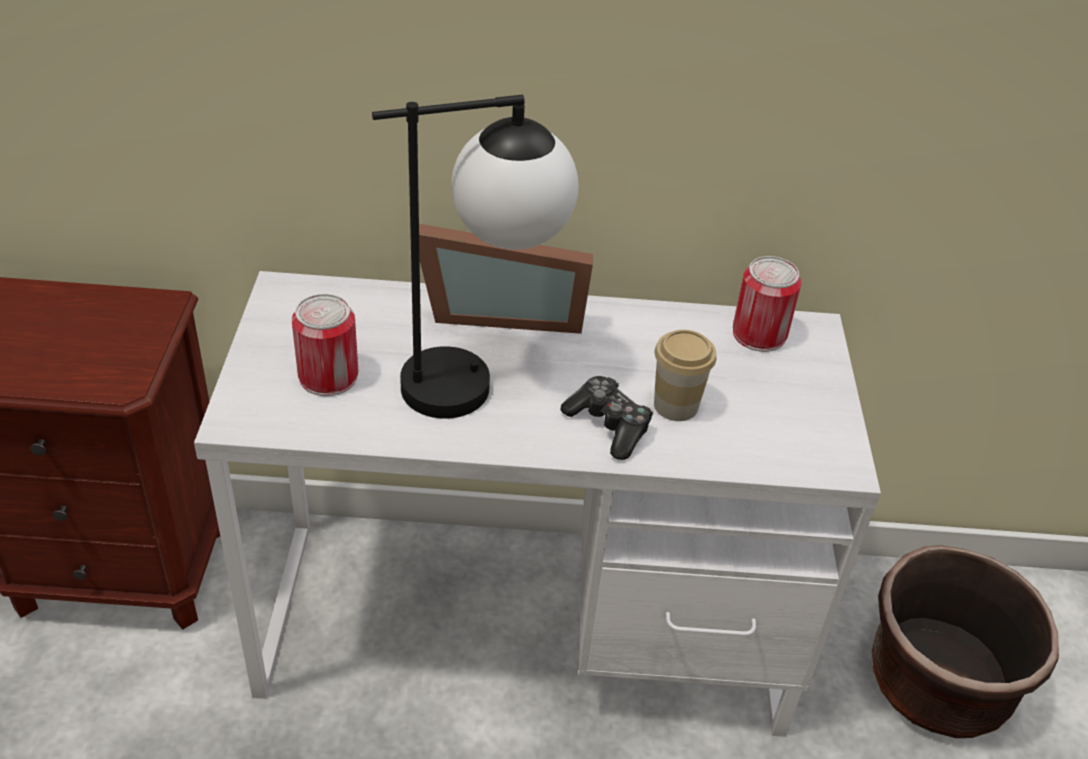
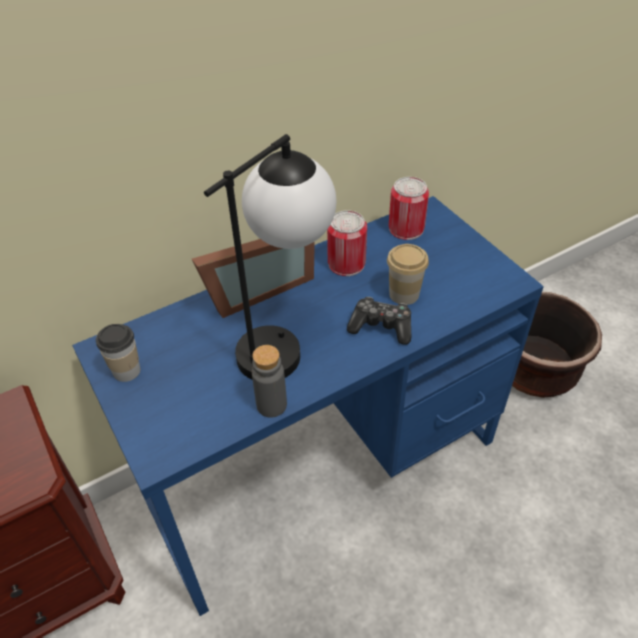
camera: 30 degrees left, 5 degrees up
white desk [194,271,881,737] -> blue desk [72,196,544,616]
can [292,294,358,396] -> can moved to [327,210,367,276]
none -> cup [96,324,141,382]
none -> grey bottle [252,345,287,418]

